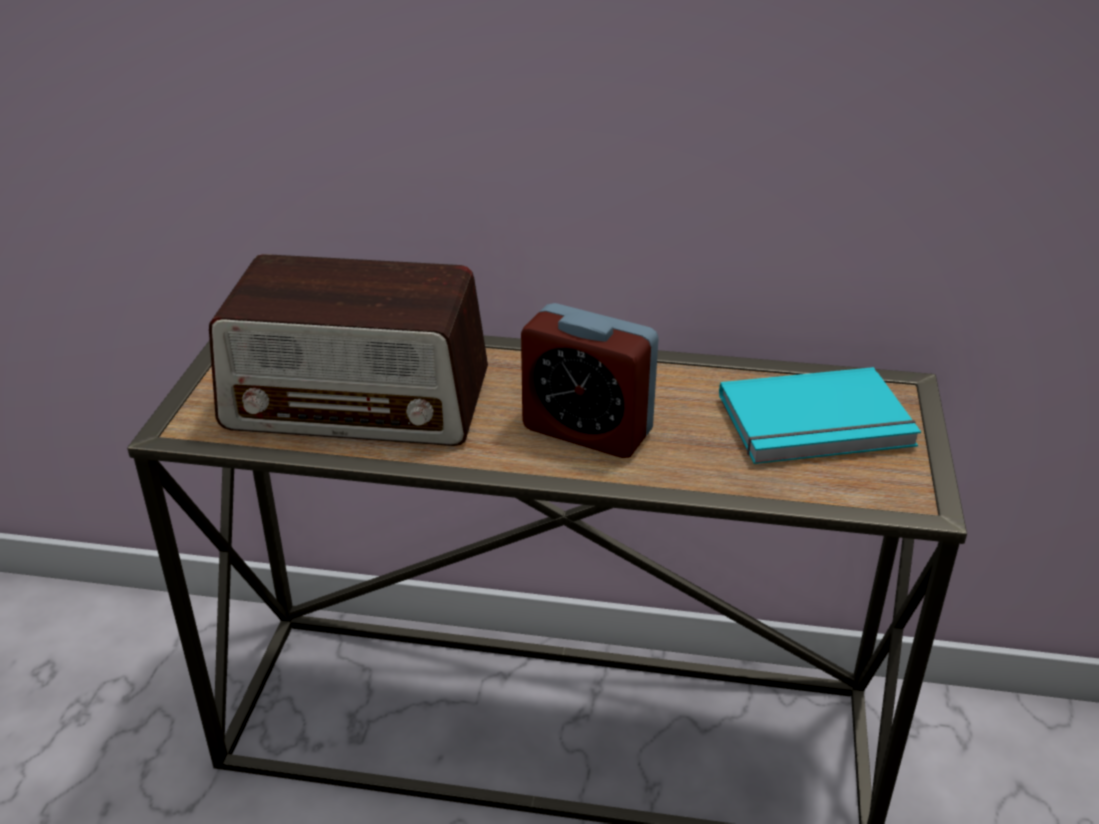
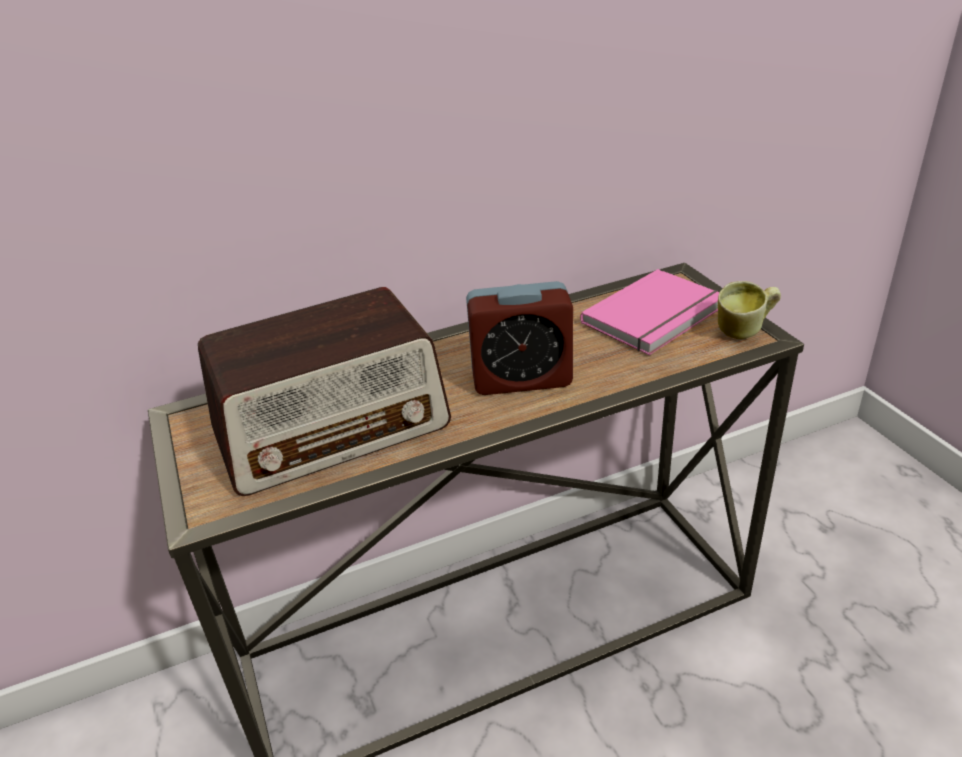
camera: 30 degrees left, 0 degrees up
turquoise book [719,367,921,464] -> pink book [580,269,719,355]
none -> mug [718,281,781,339]

